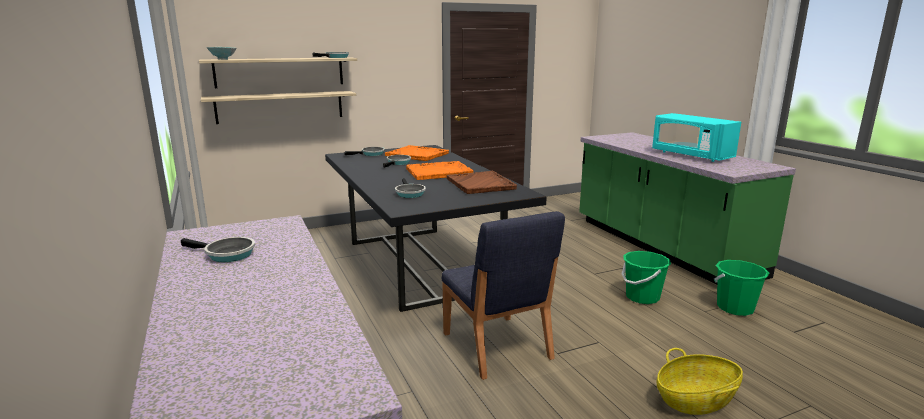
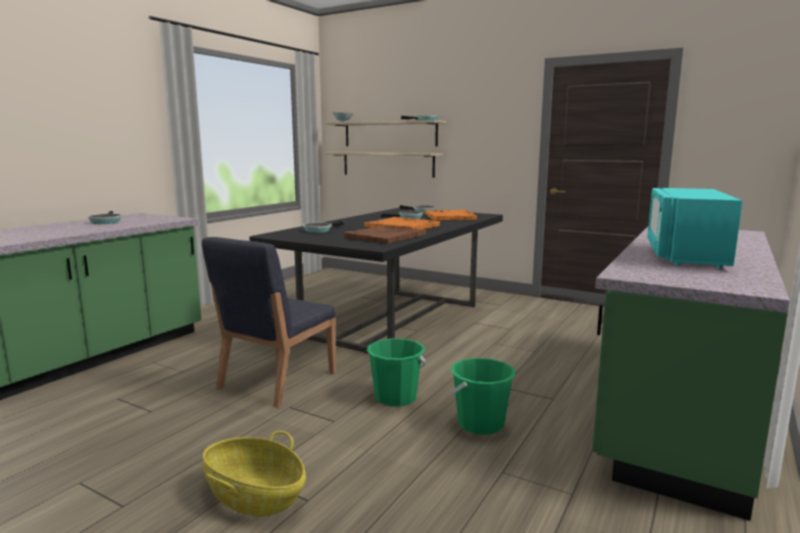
camera: 55 degrees right, 5 degrees down
green bucket [714,260,769,316] -> green bucket moved to [367,339,426,407]

